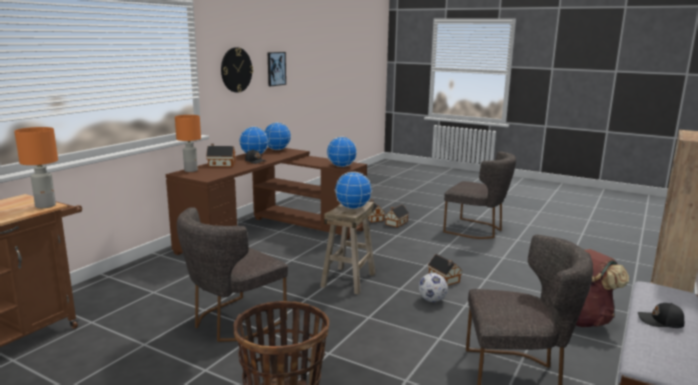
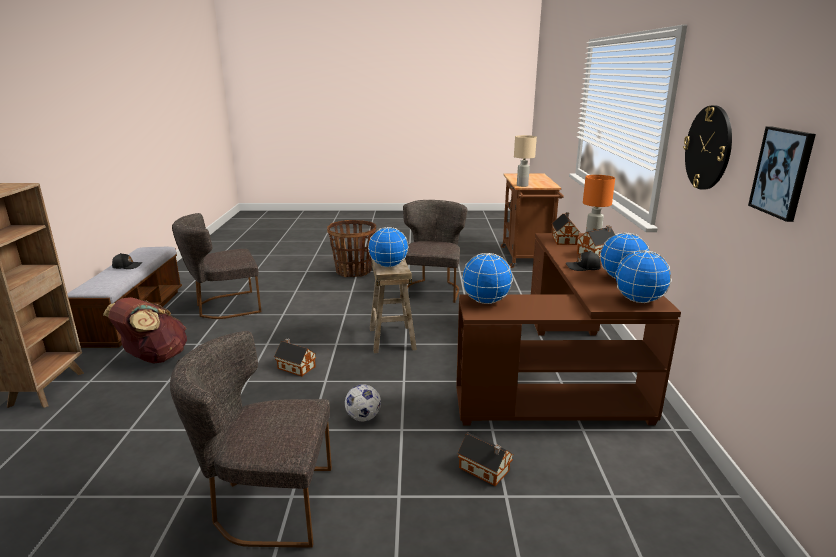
camera: 150 degrees right, 5 degrees up
orange table lamp [14,127,58,208] -> beige table lamp [514,135,537,187]
toy house [385,205,409,227] -> toy house moved to [552,212,580,245]
football [419,273,448,302] -> football moved to [345,384,381,421]

